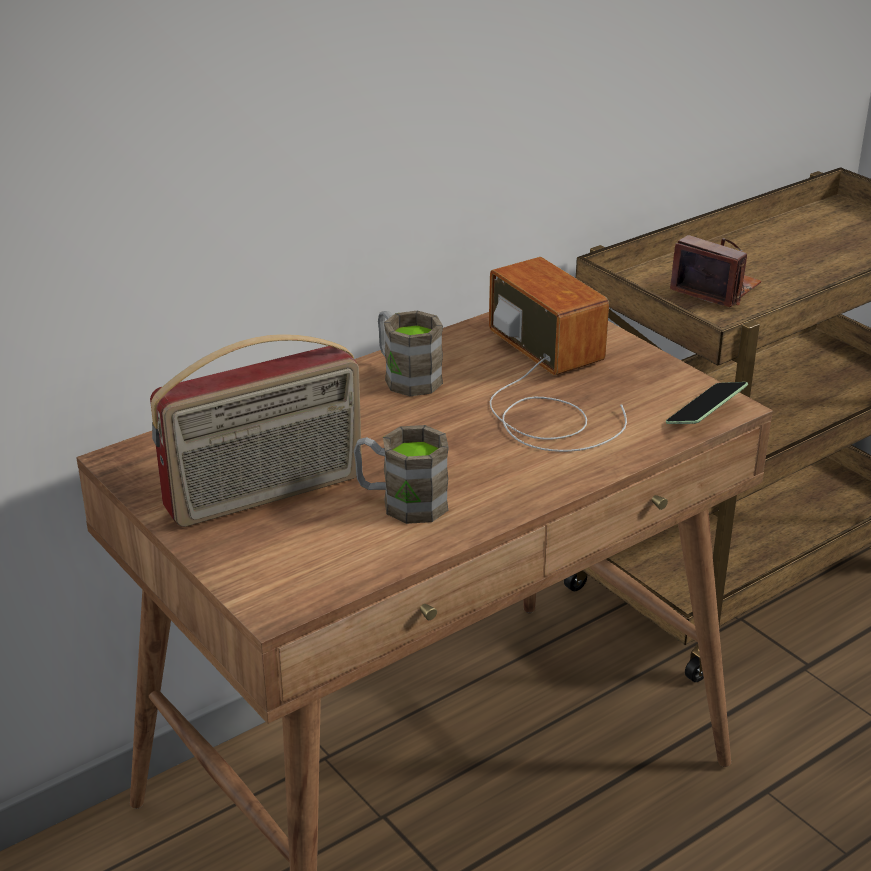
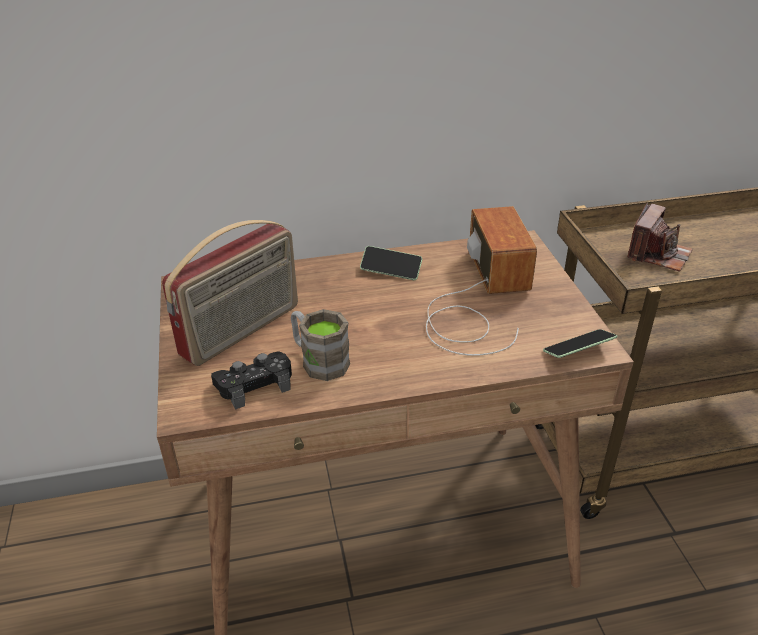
camera: 25 degrees right, 5 degrees up
radio [150,334,362,527] -> radio turned 45 degrees counterclockwise [162,220,298,366]
brown mug [378,311,443,396] -> phone [360,246,422,280]
camera [670,235,761,307] -> camera turned 60 degrees clockwise [627,203,693,272]
none -> black game controller [211,352,292,410]

